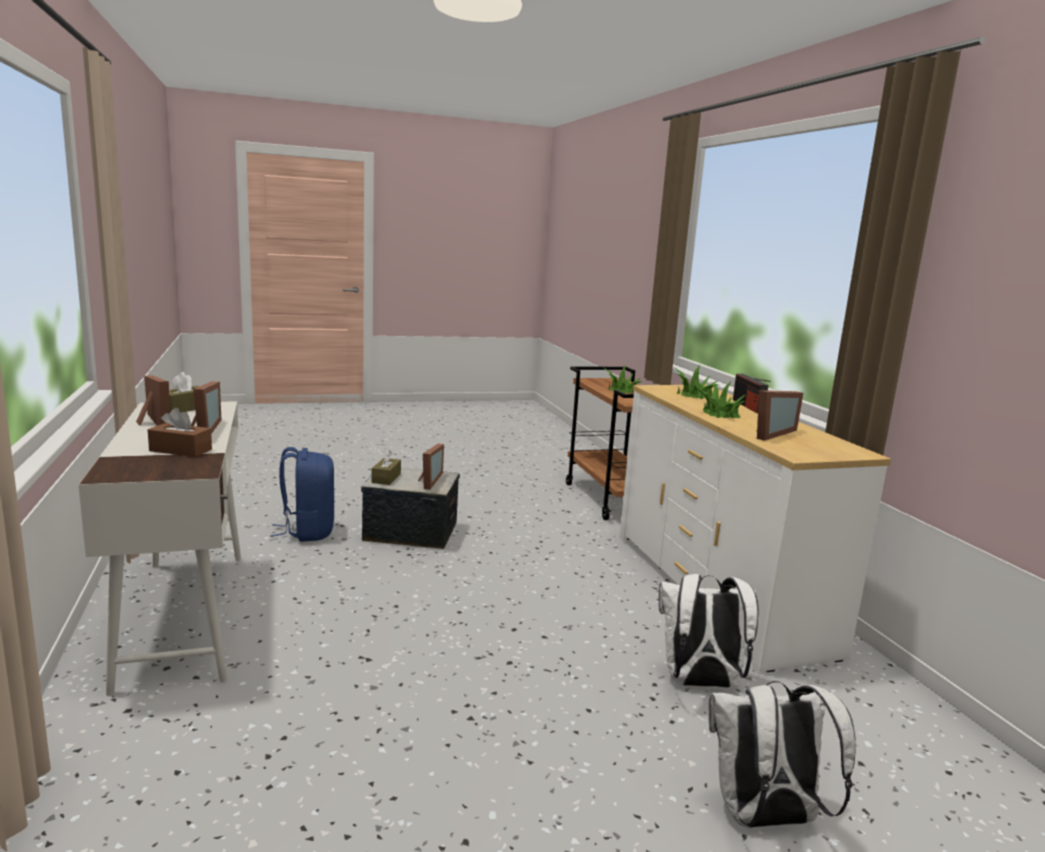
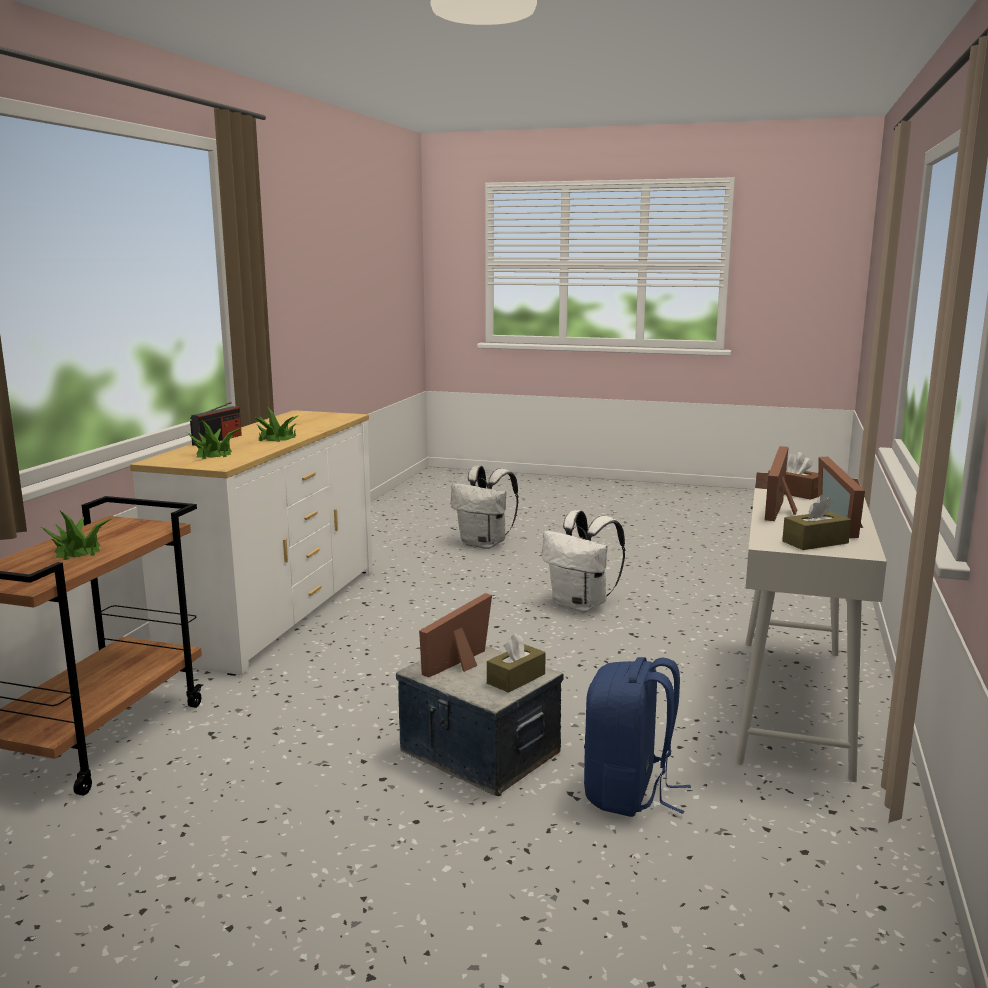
camera: 145 degrees left, 0 degrees up
white backpack [658,574,759,688] -> white backpack moved to [542,510,625,612]
picture frame [757,390,803,441] -> none

